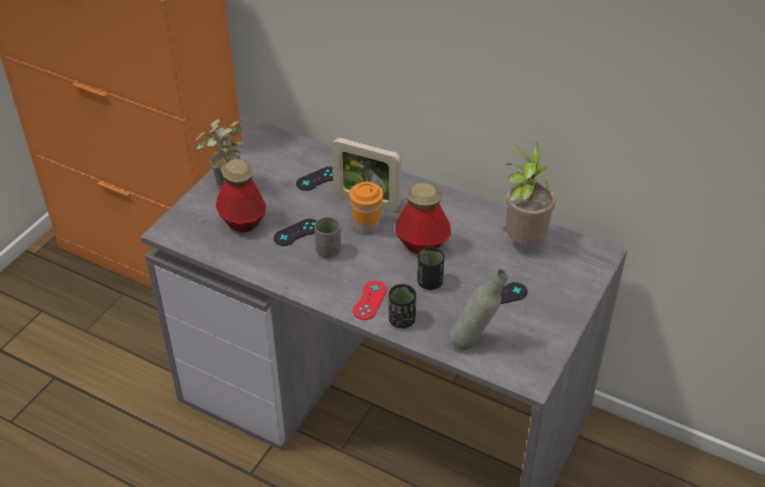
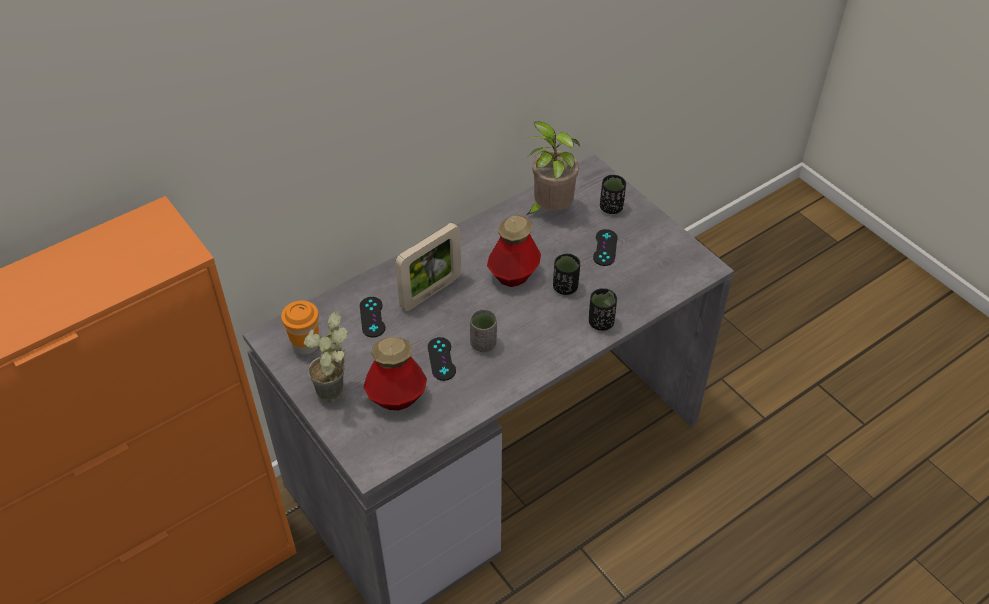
camera: 65 degrees left, 5 degrees up
orange cup [349,182,383,234] -> orange cup moved to [281,301,319,355]
red game controller [353,281,387,320] -> none
grey bottle [449,269,508,350] -> none
none -> black cup [600,175,626,214]

